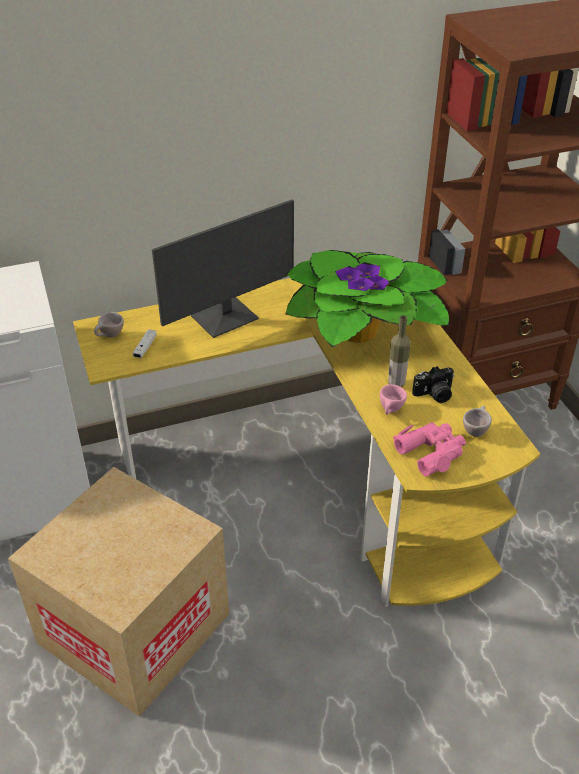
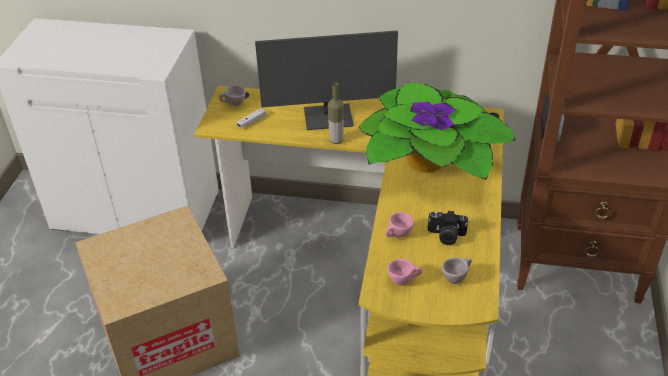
camera: 30 degrees right, 0 degrees up
bottle [388,315,411,387] -> bottle moved to [328,82,344,144]
pink binoculars [393,422,466,476] -> pink cup [387,259,422,286]

